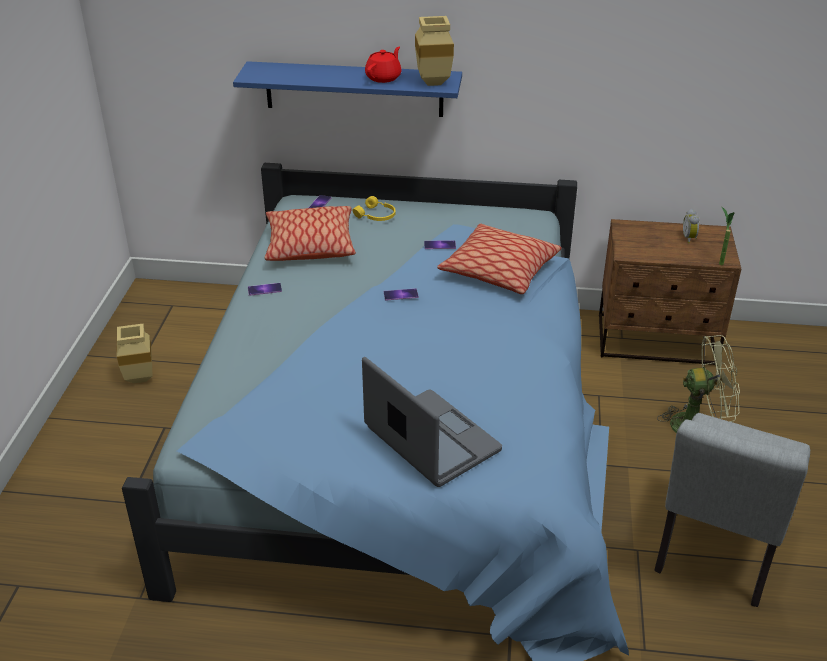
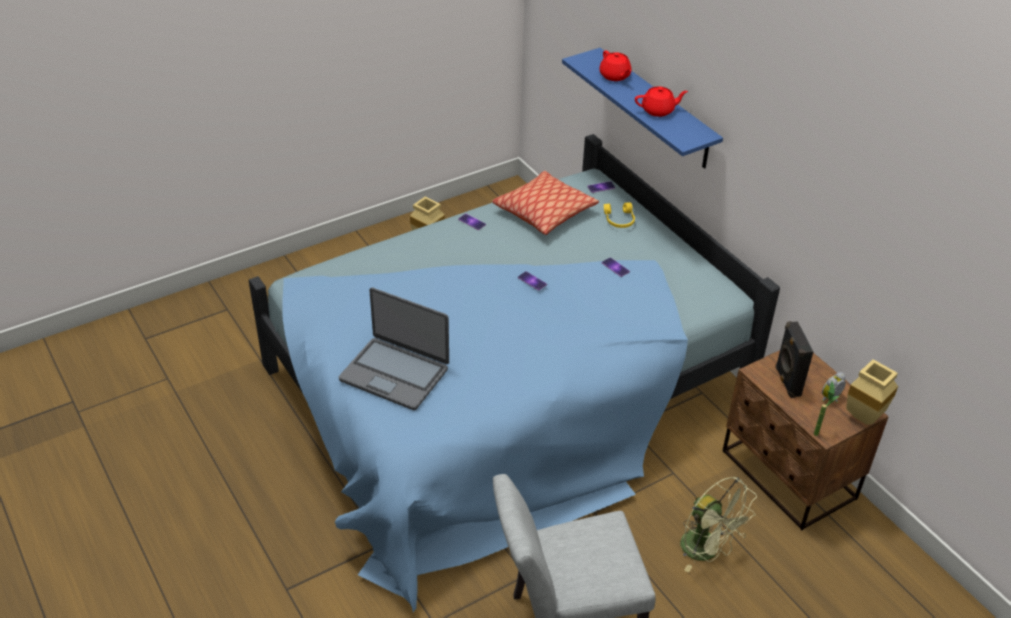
camera: 50 degrees right, 5 degrees up
laptop [362,357,502,487] -> laptop turned 105 degrees clockwise [339,287,449,410]
beige vase [415,16,454,86] -> beige vase moved to [846,359,898,424]
pillow [437,223,562,294] -> none
none -> red teapot [599,50,632,81]
none -> black speaker [775,321,813,398]

